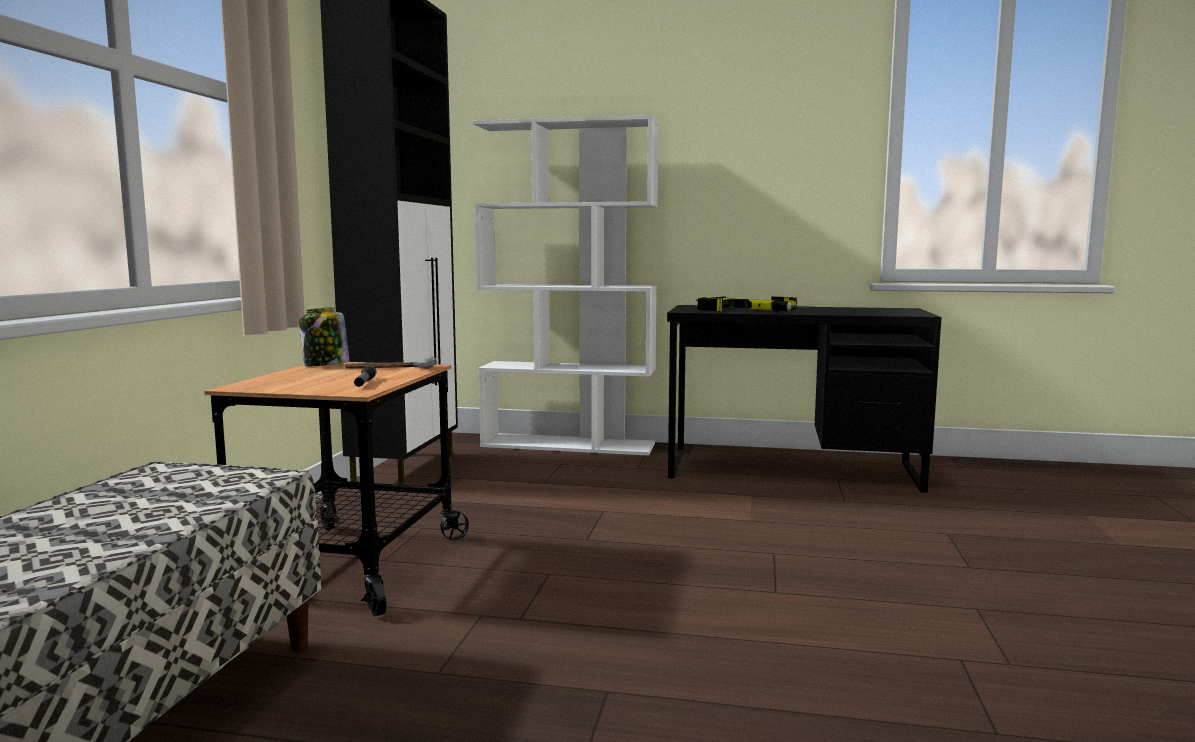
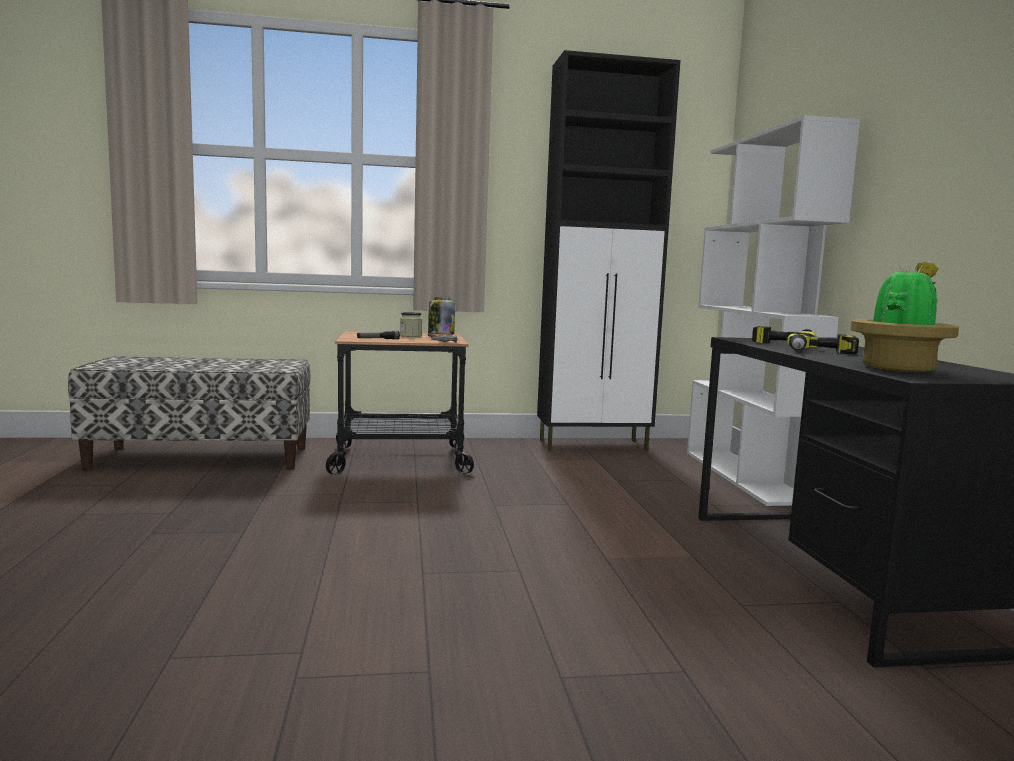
camera: 70 degrees right, 0 degrees up
none -> jar [400,312,422,337]
none -> potted plant [850,262,959,372]

